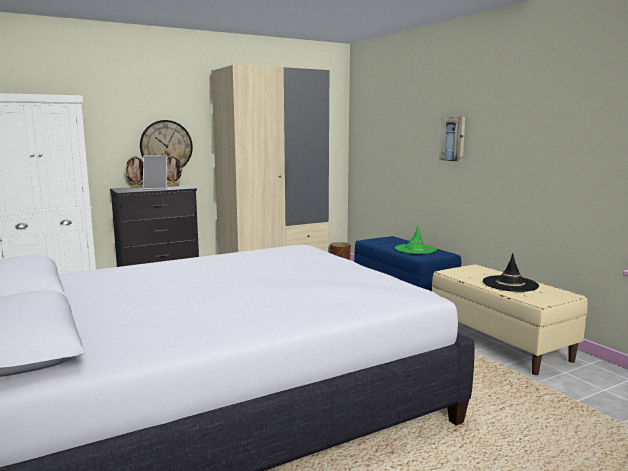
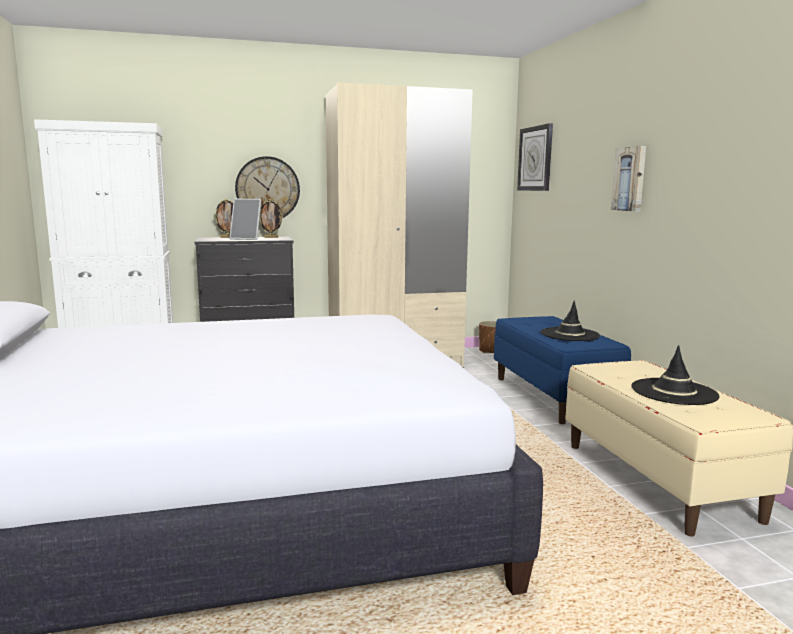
camera: 15 degrees right, 0 degrees up
green hat [395,226,437,254] -> black hat [541,301,600,341]
none -> wall clock [517,123,553,191]

